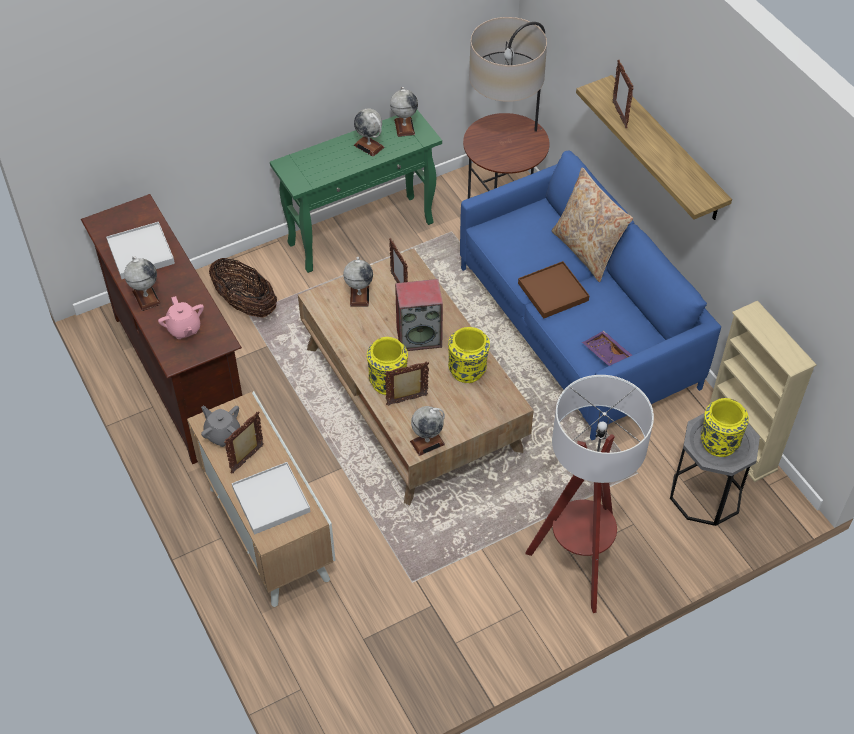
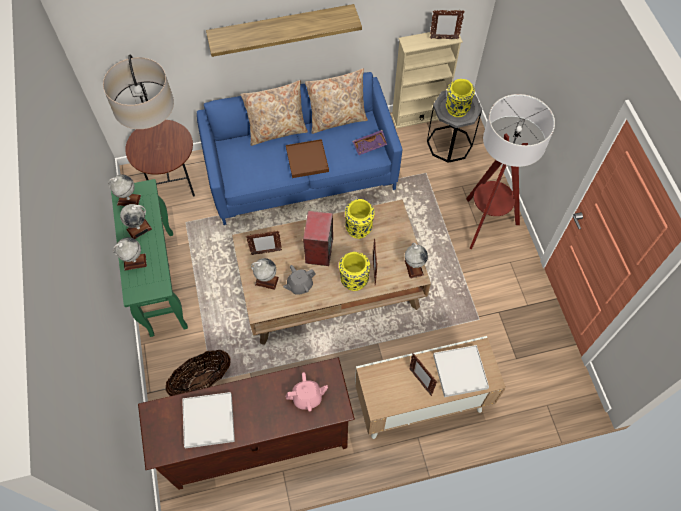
camera: 75 degrees left, 10 degrees up
globe [124,256,161,311] -> globe moved to [113,237,147,271]
grey teapot [201,405,240,447] -> grey teapot moved to [283,265,316,295]
picture frame [612,60,634,128] -> picture frame moved to [430,10,465,39]
none -> beige pillow [305,68,368,134]

